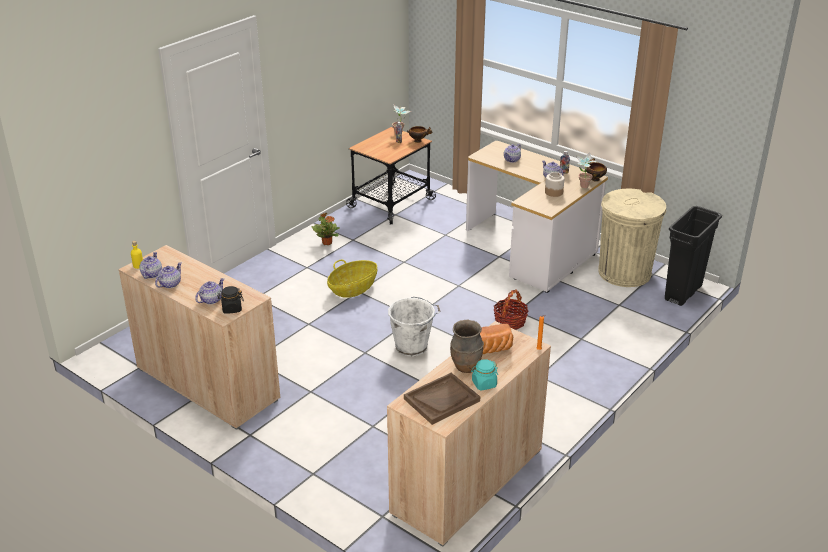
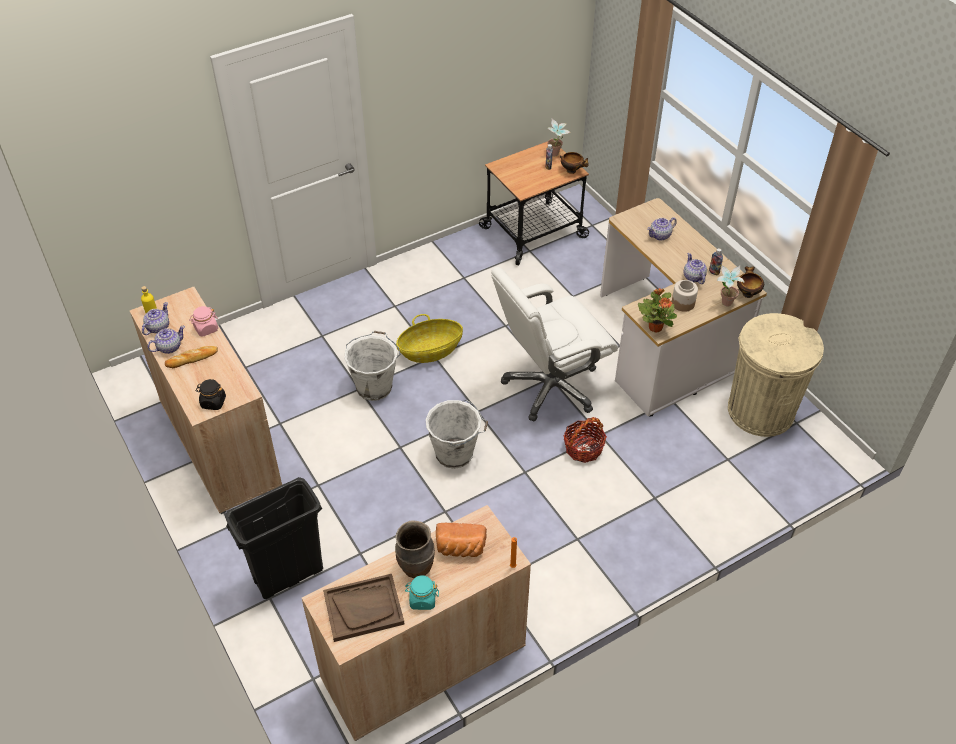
camera: 20 degrees right, 15 degrees up
teapot [195,278,224,304] -> none
potted plant [312,212,340,245] -> potted plant moved to [638,288,677,332]
black trash can [665,206,722,306] -> black trash can moved to [225,477,323,599]
none -> bread [165,346,218,368]
none -> pink jar [189,306,218,337]
none -> white bucket [344,331,401,401]
none -> white office chair [491,267,618,421]

